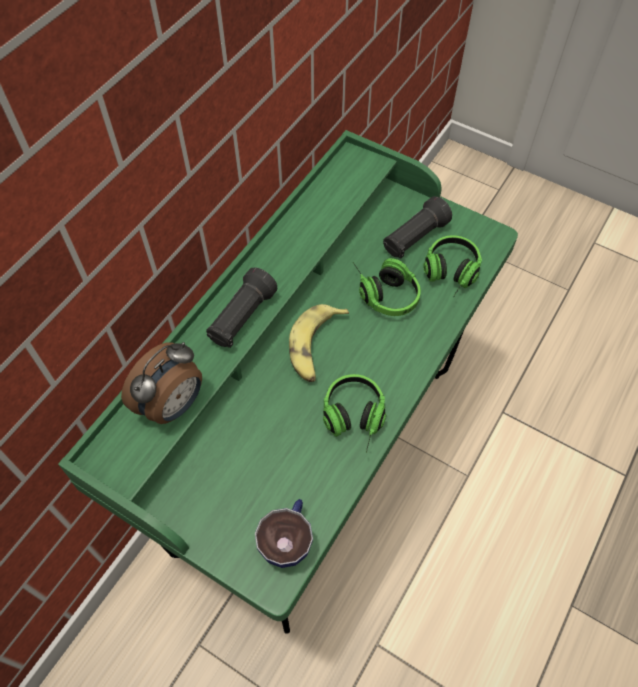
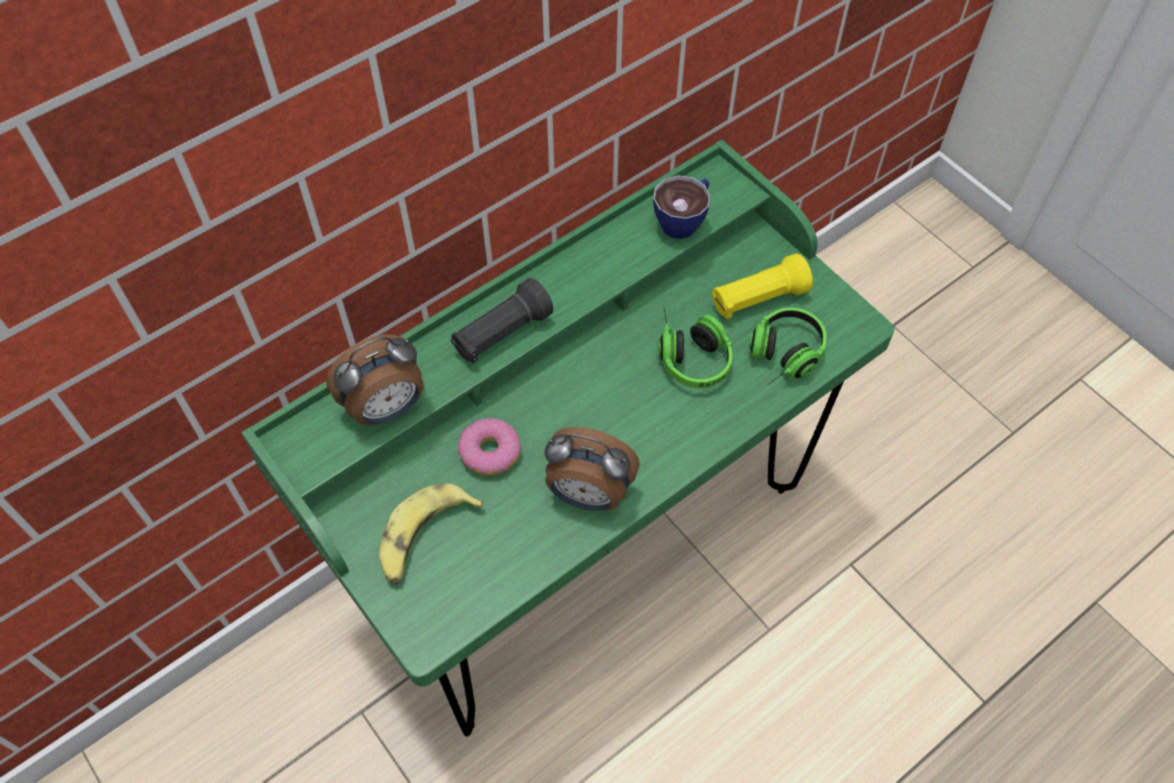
camera: 20 degrees right, 0 degrees up
cup [255,499,313,568] -> cup moved to [653,175,711,239]
banana [289,304,349,382] -> banana moved to [379,483,483,584]
headphones [323,374,386,453] -> alarm clock [544,427,640,511]
black flashlight [383,196,452,259] -> yellow flashlight [712,253,813,319]
none -> donut [458,418,522,476]

